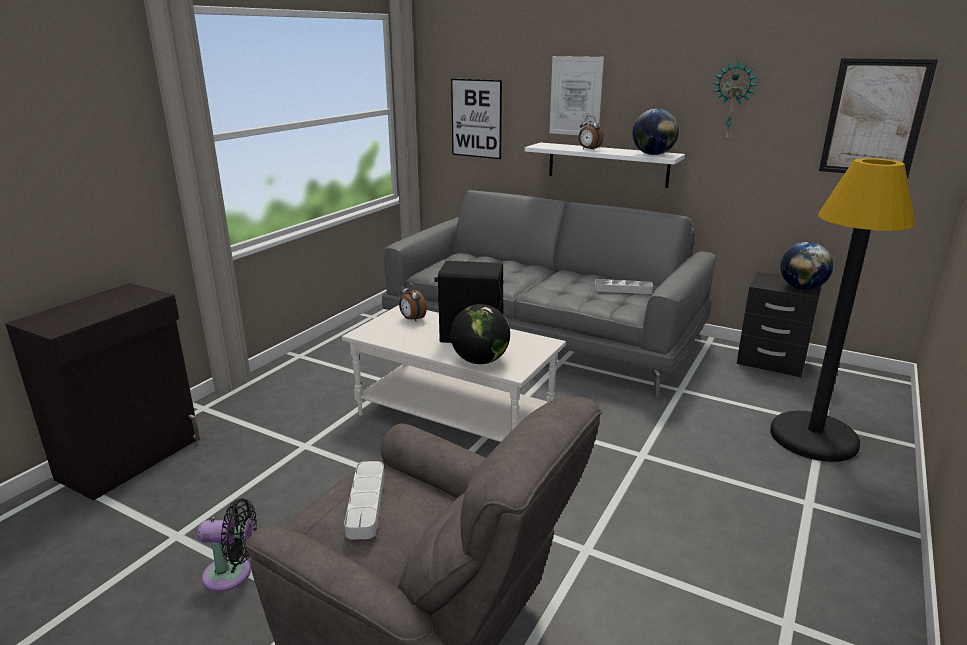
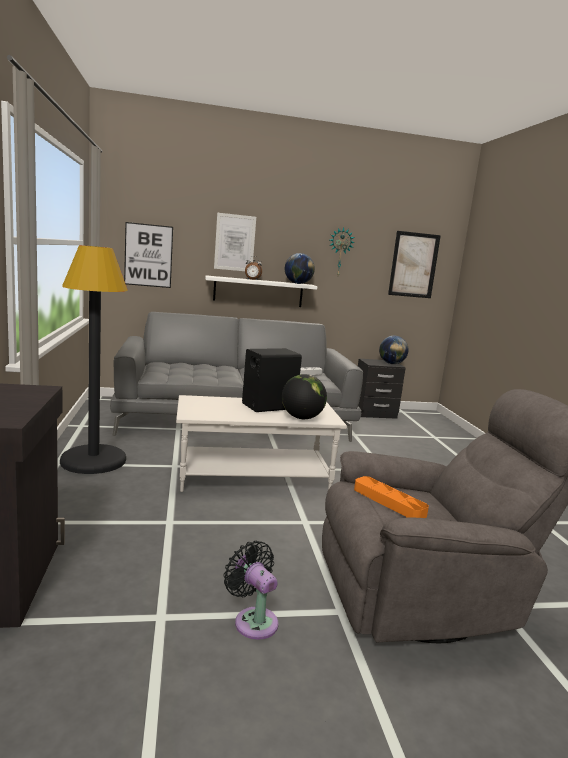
camera: 40 degrees left, 10 degrees down
black fan [197,499,257,592] -> black fan turned 90 degrees counterclockwise [224,541,279,640]
grey tray [344,461,385,540] -> orange tray [354,476,429,518]
alarm clock [399,282,427,321] -> none
black floor lamp [770,158,916,462] -> black floor lamp moved to [60,245,128,474]

